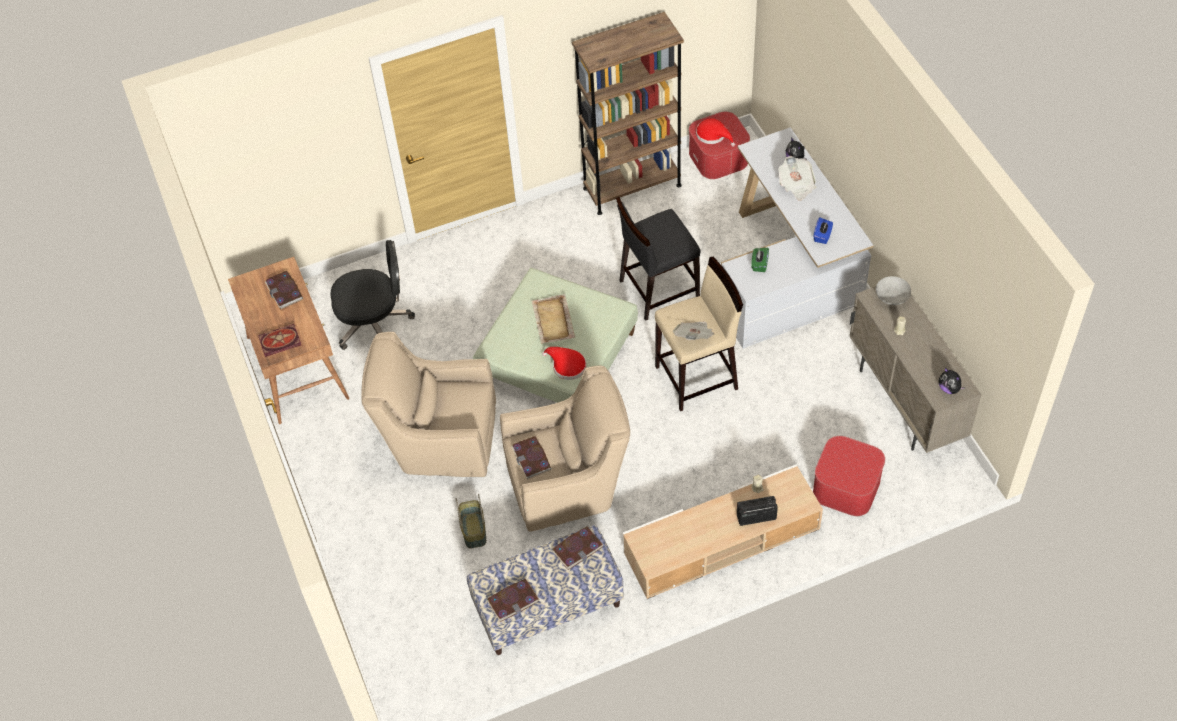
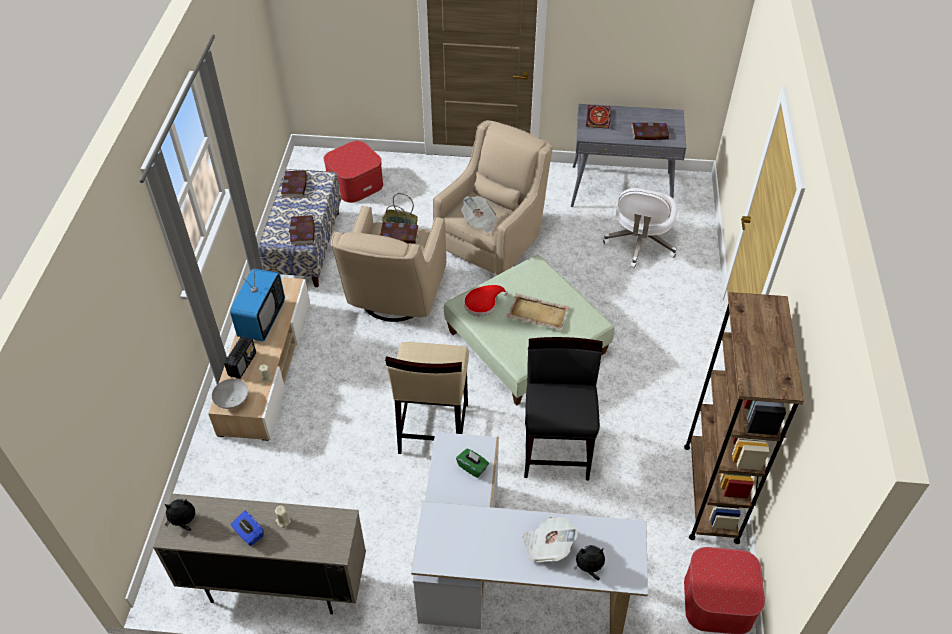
camera: 115 degrees right, 5 degrees down
brown desk [228,257,350,424] -> grey desk [571,104,686,207]
black office chair [330,240,415,350] -> white office chair [603,188,678,269]
newspaper [673,321,714,340] -> newspaper moved to [461,196,499,234]
red hat [696,118,735,147] -> none
ottoman [813,436,885,516] -> ottoman moved to [323,141,383,203]
blue tissue box [814,217,833,244] -> blue tissue box moved to [231,511,264,546]
grey bowl [876,276,911,305] -> grey bowl moved to [212,379,248,409]
none -> television [230,268,285,342]

